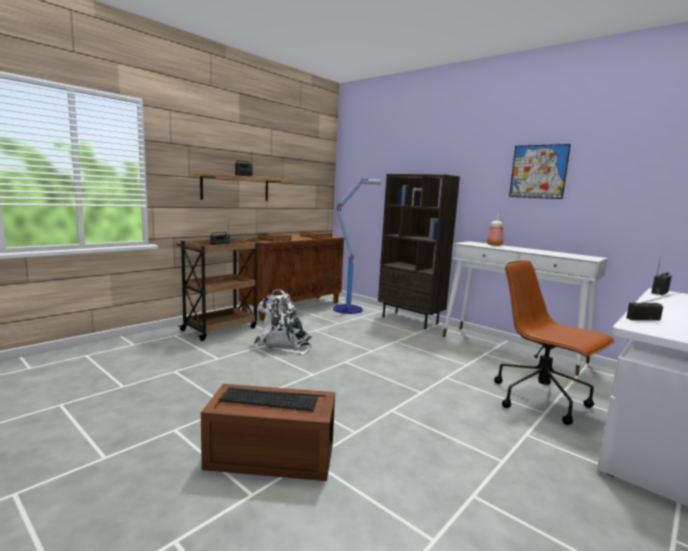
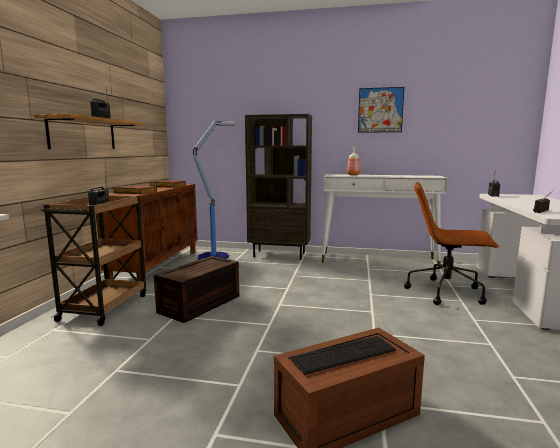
camera: 30 degrees left, 0 degrees up
white backpack [253,289,312,354] -> brown storage box [154,256,239,323]

